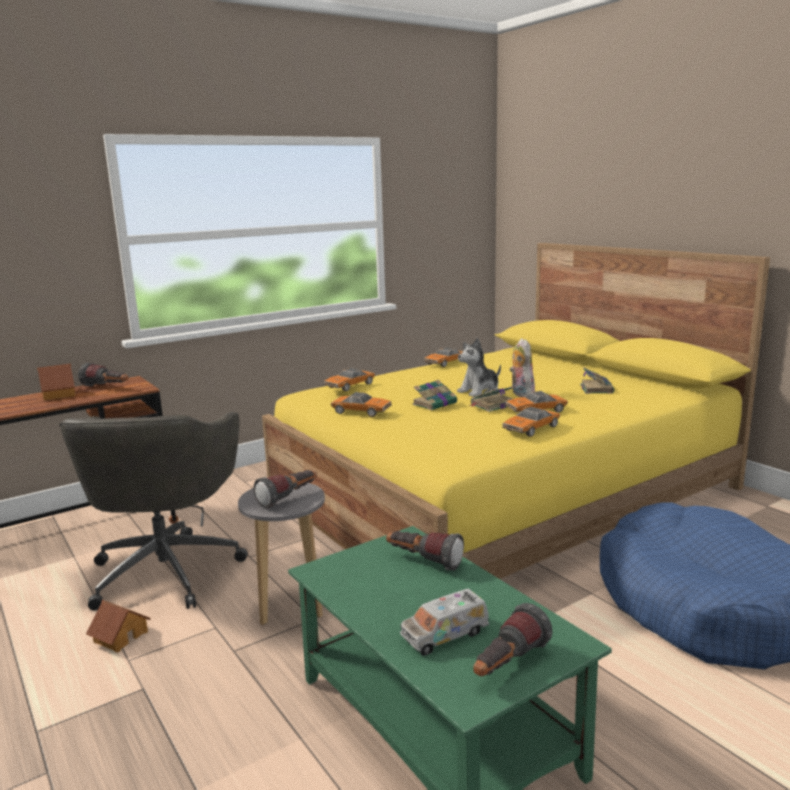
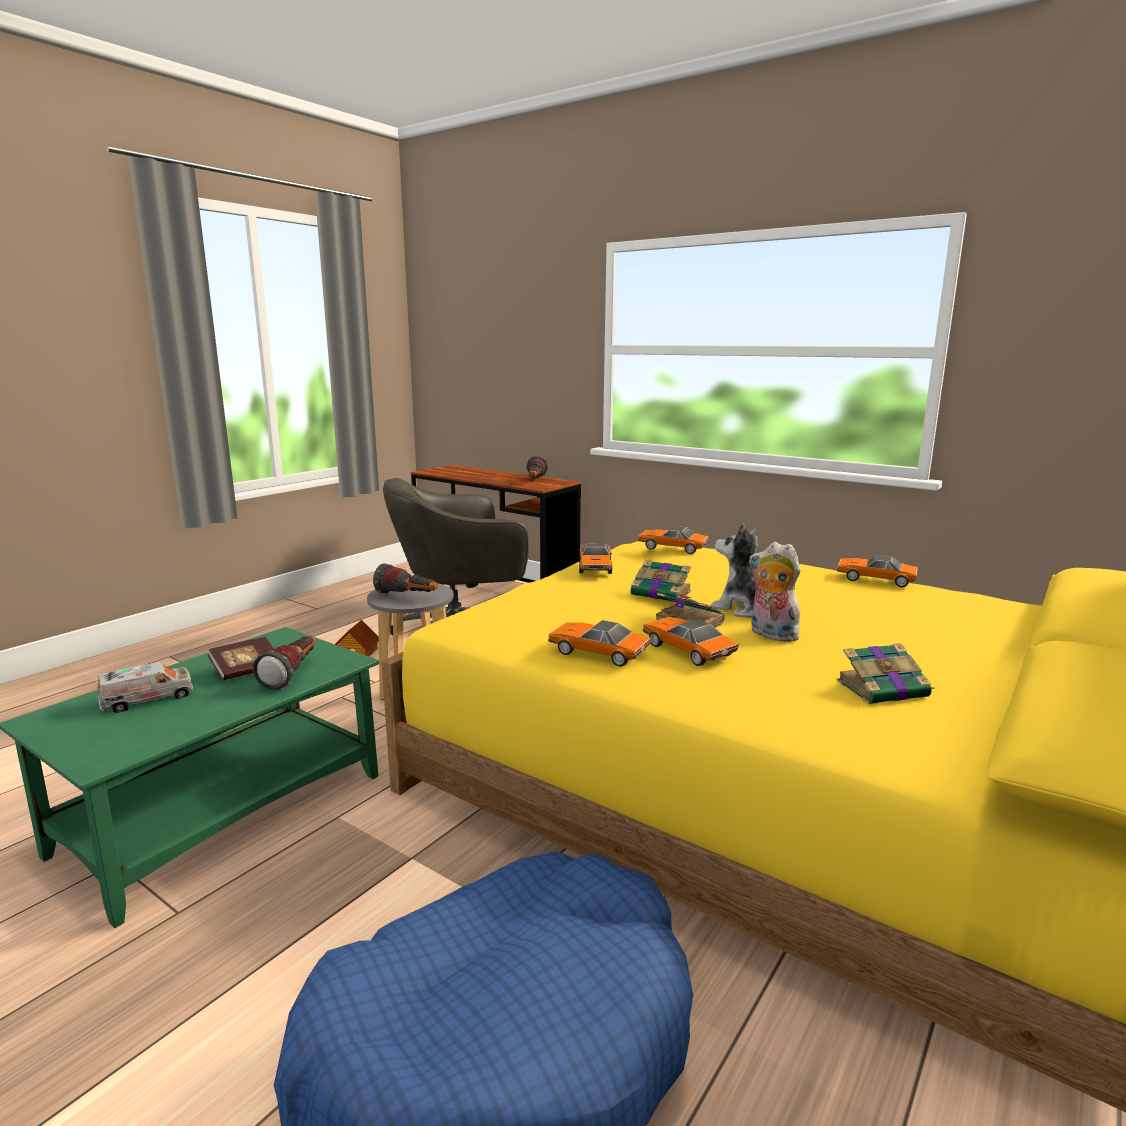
camera: 70 degrees right, 0 degrees up
toy house [37,363,76,400] -> none
toy truck [400,589,489,656] -> toy truck turned 105 degrees clockwise [97,662,193,713]
flashlight [474,603,553,677] -> none
plush toy [510,338,535,397] -> plush toy turned 105 degrees counterclockwise [749,542,801,642]
none -> book [208,637,274,680]

